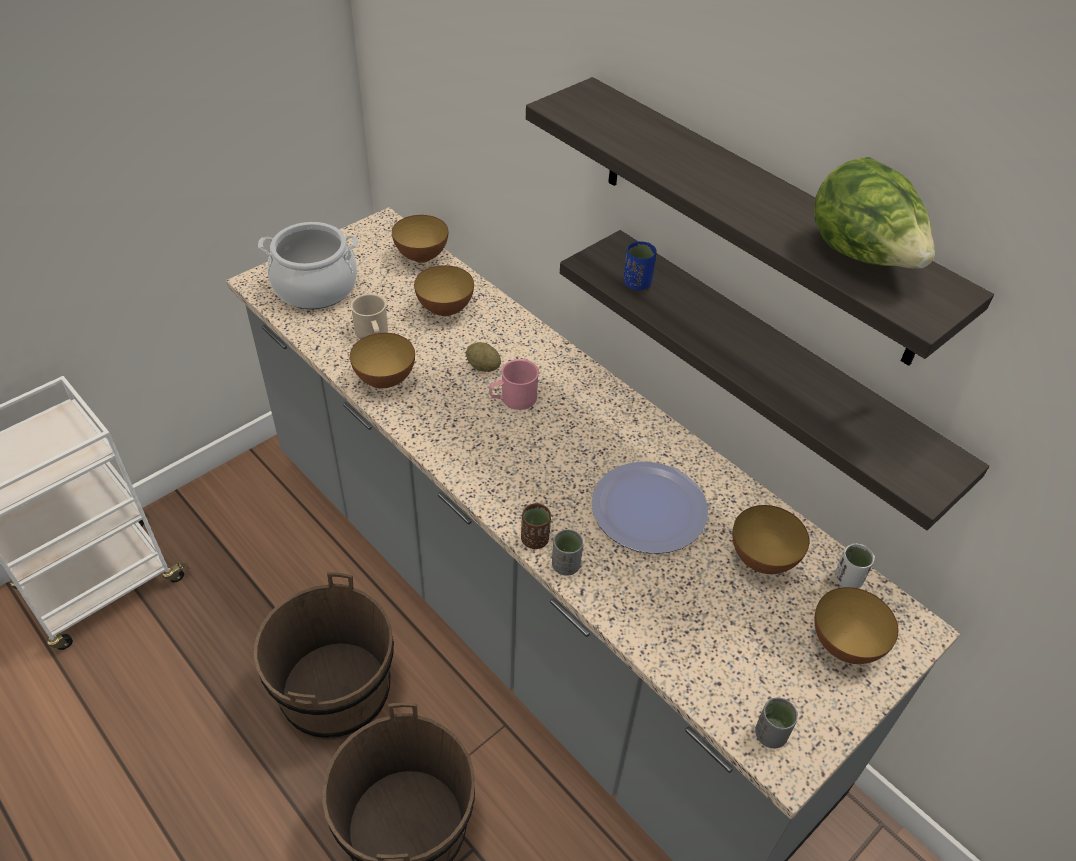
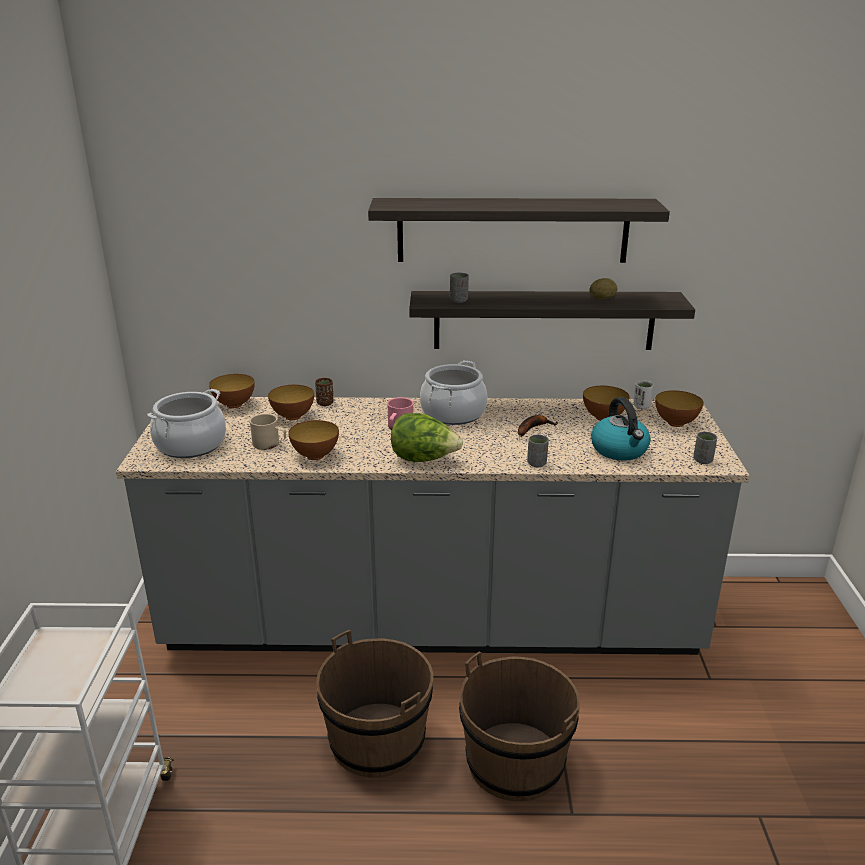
camera: 45 degrees left, 20 degrees down
potato [466,342,501,372] -> potato moved to [589,278,618,300]
brown cup [521,503,551,549] -> brown cup moved to [315,378,333,406]
plate [591,461,708,554] -> banana [518,415,558,436]
blue cup [623,241,657,290] -> grey cup [450,273,469,303]
lettuce [814,157,935,268] -> lettuce moved to [391,413,463,462]
none -> cooking pot [420,361,488,425]
none -> kettle [591,397,651,461]

